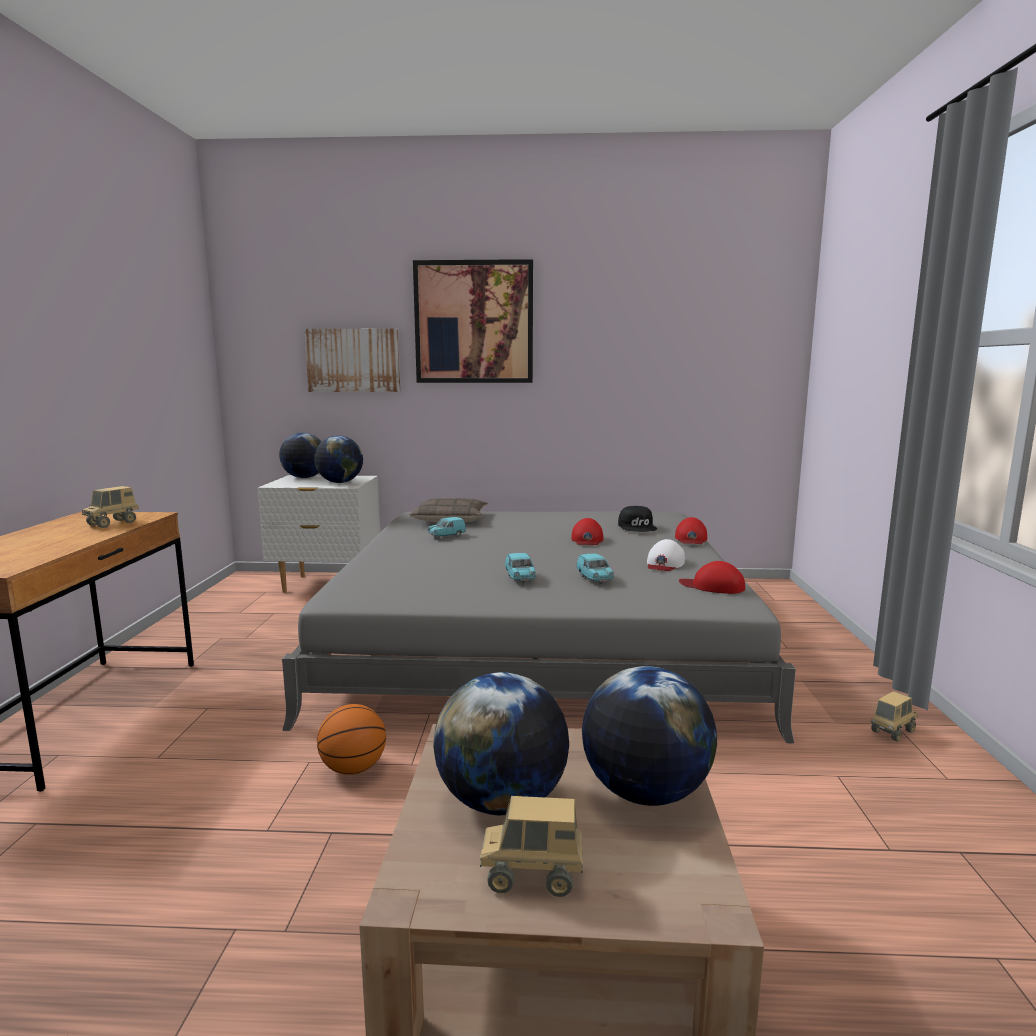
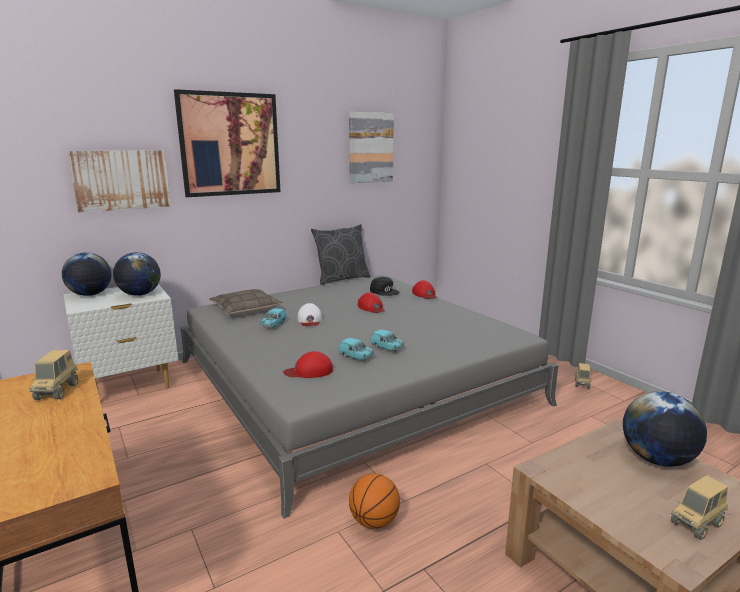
camera: 35 degrees left, 5 degrees up
globe [433,672,569,815] -> none
turquoise toy car [577,554,614,584] -> turquoise toy car moved to [339,338,374,361]
white cap [647,539,685,571] -> white cap moved to [297,303,322,326]
red cap [679,561,745,594] -> red cap moved to [283,351,333,378]
none -> grey pillow [311,224,370,285]
none -> picture [349,112,394,183]

